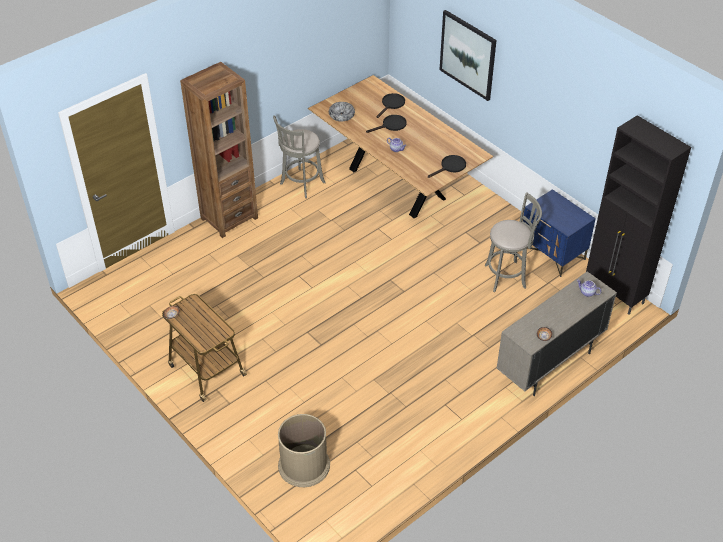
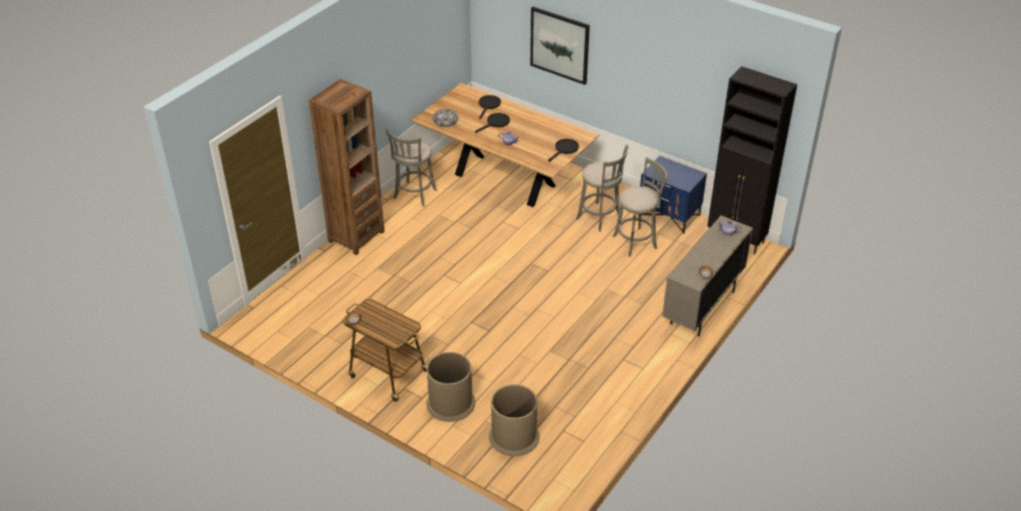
camera: 15 degrees left, 5 degrees down
none -> brown trash can [426,352,475,422]
none -> grey stool [576,145,629,231]

